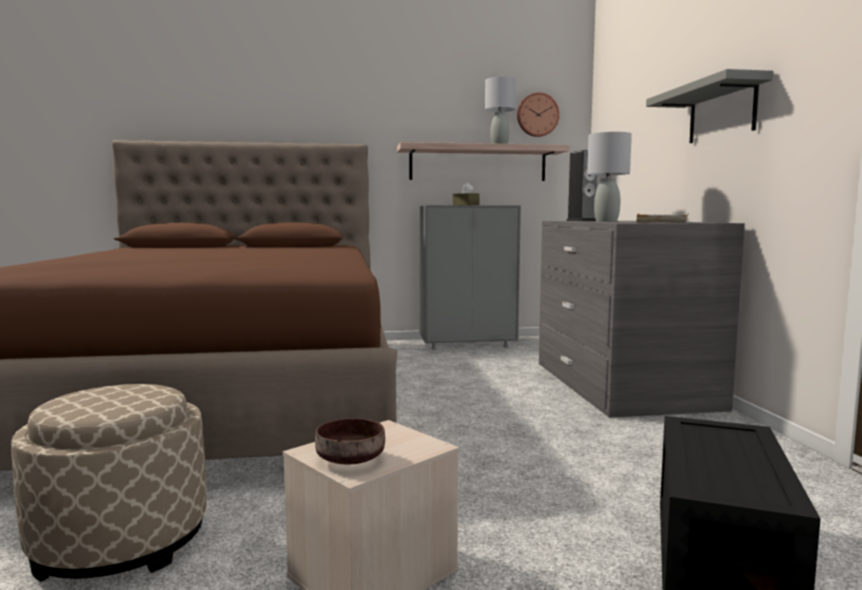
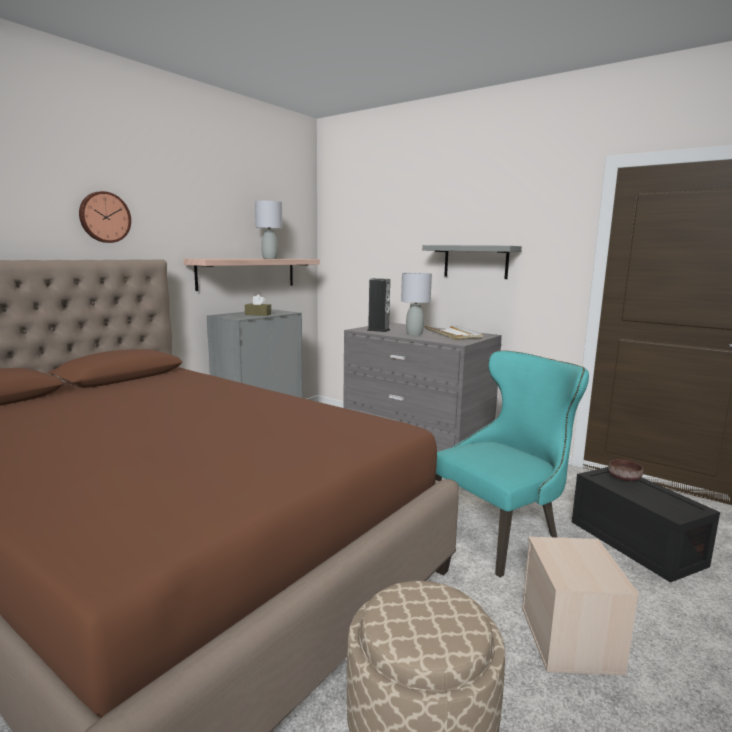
camera: 45 degrees left, 5 degrees up
brown bowl [315,418,385,464] -> brown bowl moved to [608,459,643,481]
wall clock [517,92,560,137] -> wall clock moved to [79,191,131,243]
none -> turquoise chair [435,351,589,577]

